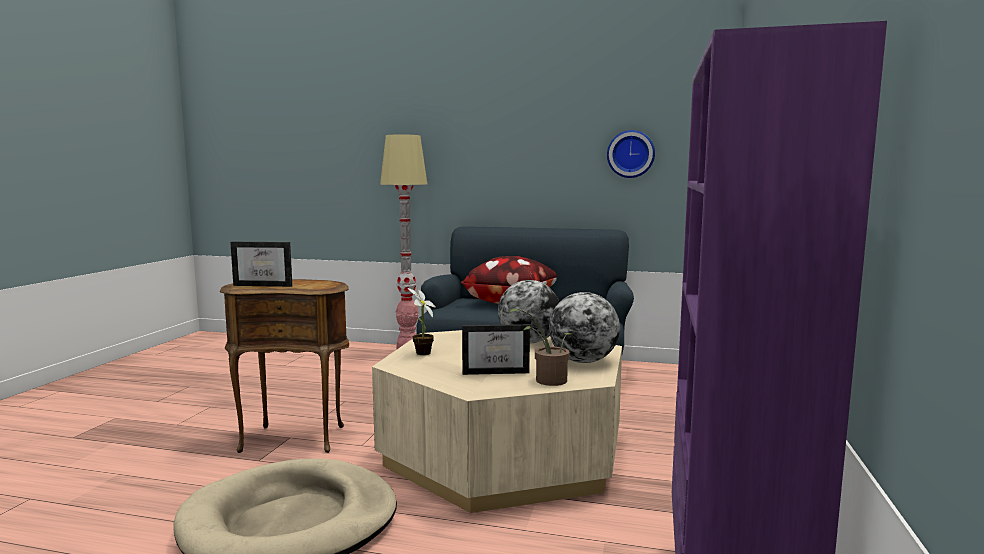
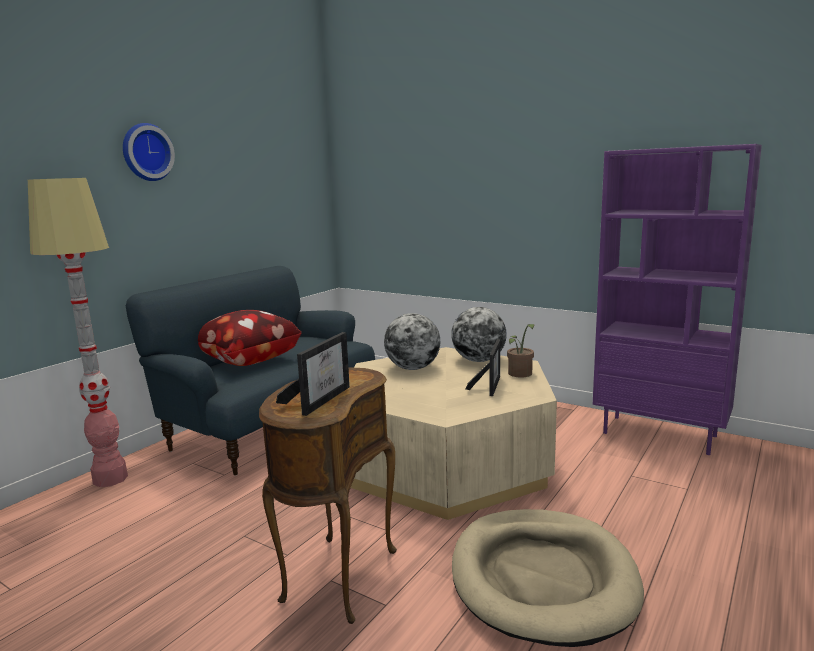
camera: 70 degrees left, 5 degrees up
potted plant [408,288,436,355] -> none
wall clock [607,130,655,178] -> wall clock moved to [123,123,175,181]

